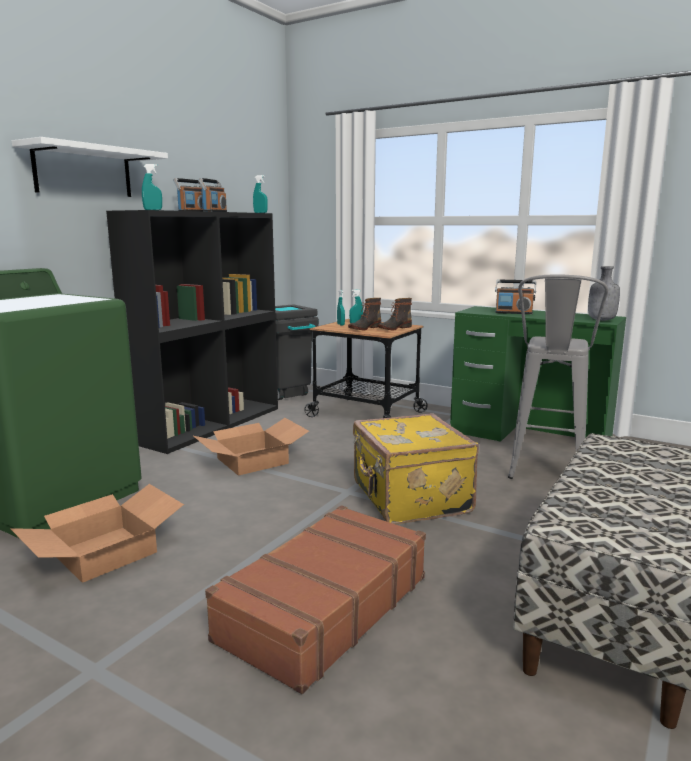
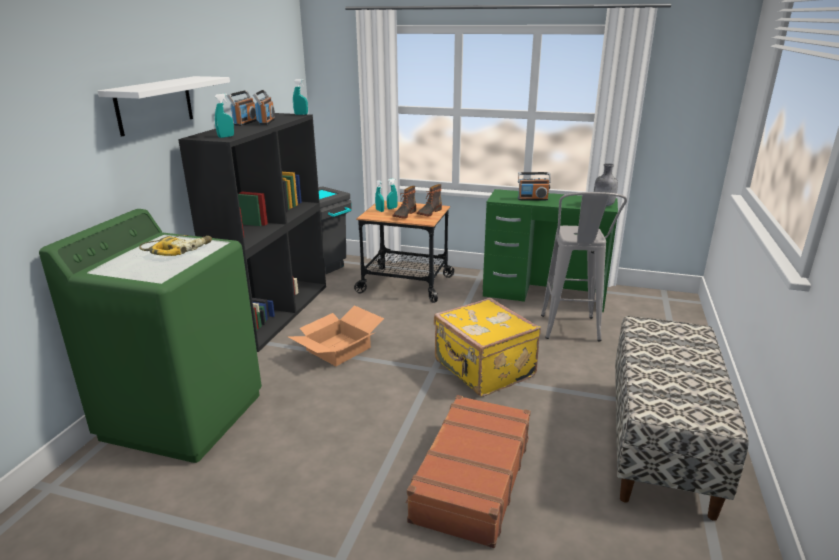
camera: 15 degrees left, 10 degrees up
cardboard box [10,484,184,583] -> none
none -> power drill [139,235,212,256]

